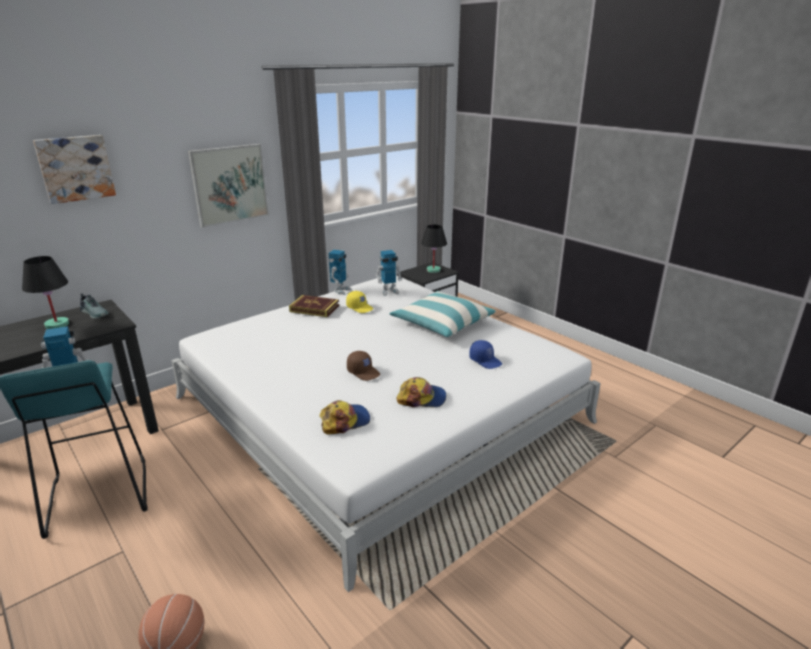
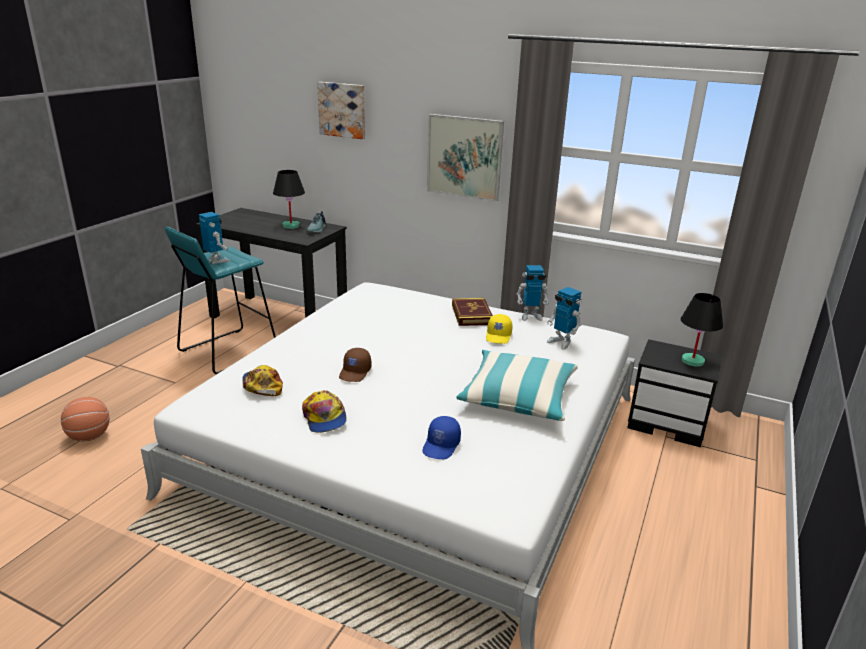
camera: 65 degrees right, 0 degrees up
cap [319,400,370,434] -> cap turned 150 degrees counterclockwise [242,365,283,396]

